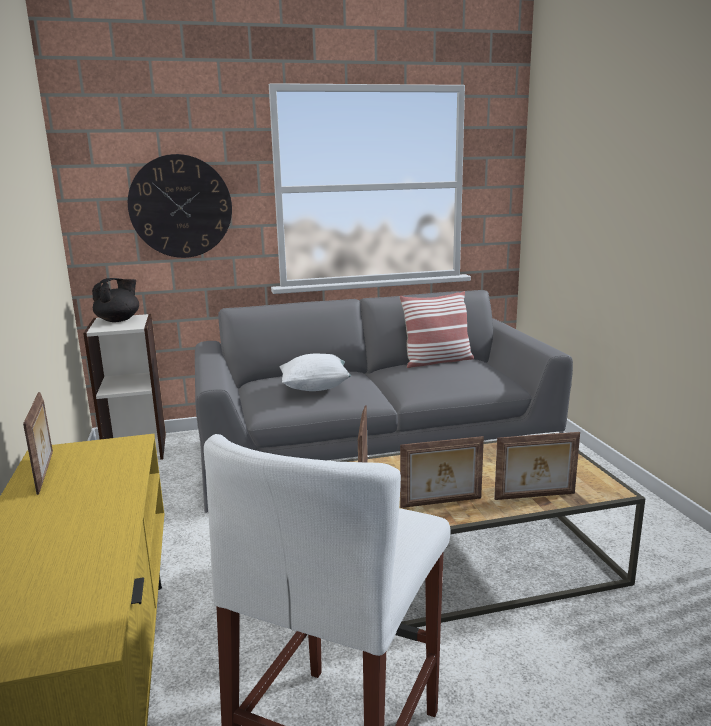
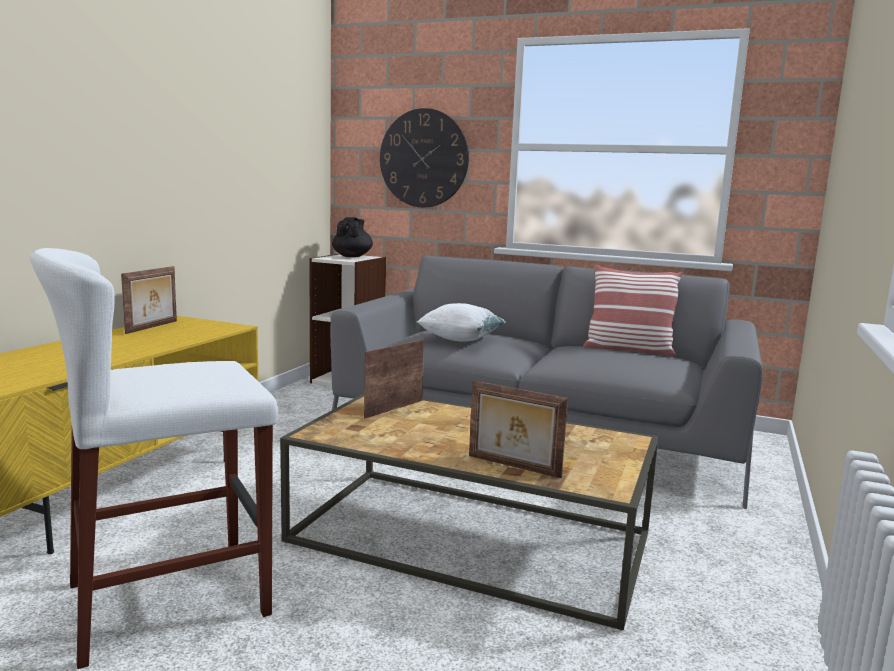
camera: 35 degrees right, 5 degrees down
black teapot [92,278,139,322] -> black teapot turned 60 degrees counterclockwise [332,217,373,257]
picture frame [400,436,484,508] -> none

